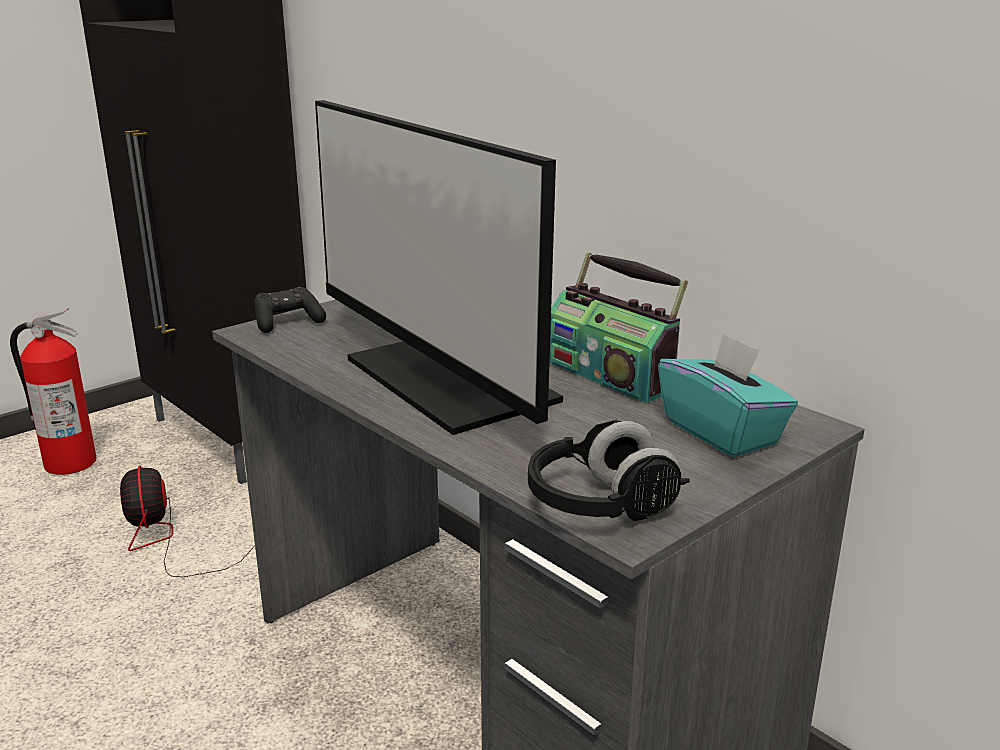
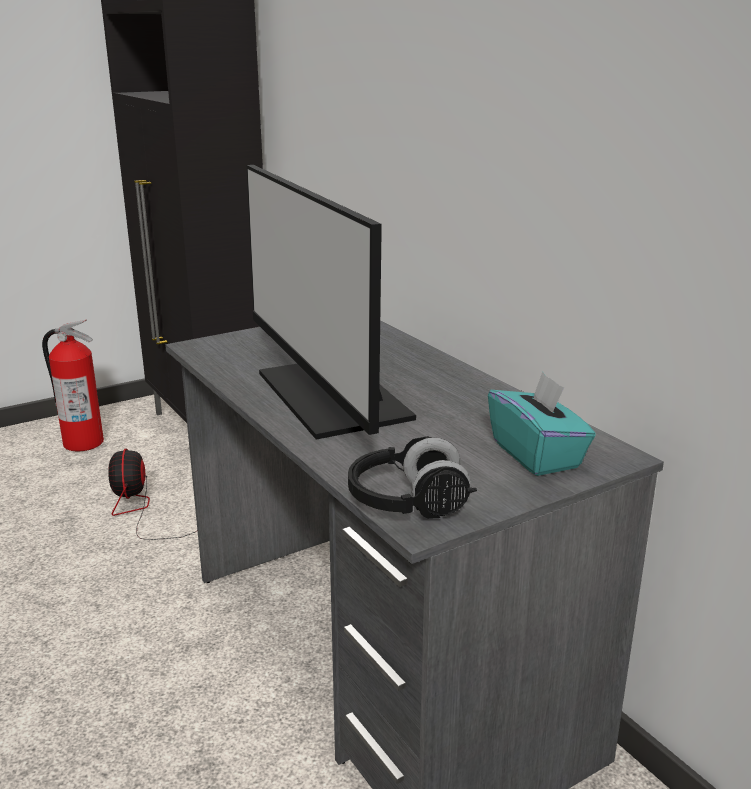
camera: 10 degrees right, 0 degrees up
black game controller [255,287,326,333] -> none
radio [549,252,688,403] -> none

